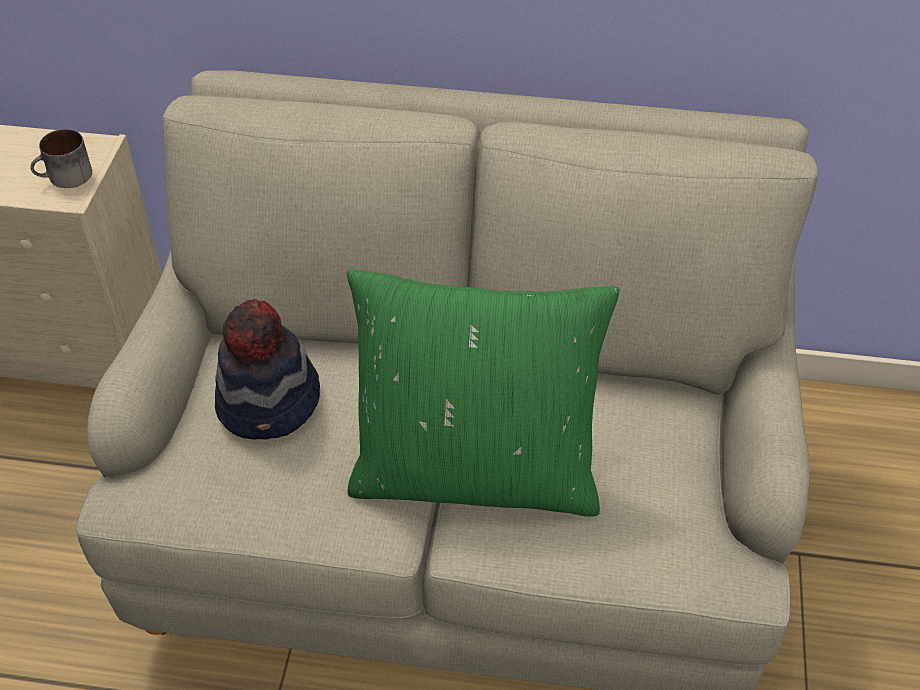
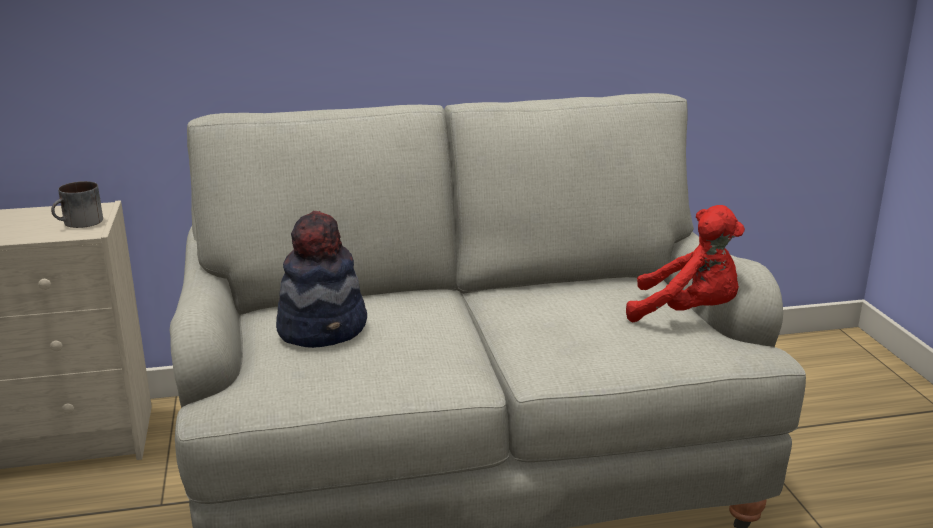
camera: 20 degrees left, 25 degrees down
green pillow [347,269,620,517] -> none
none -> red plush toy [626,205,745,322]

